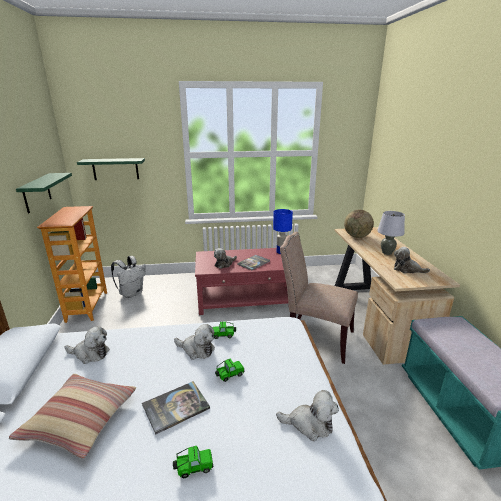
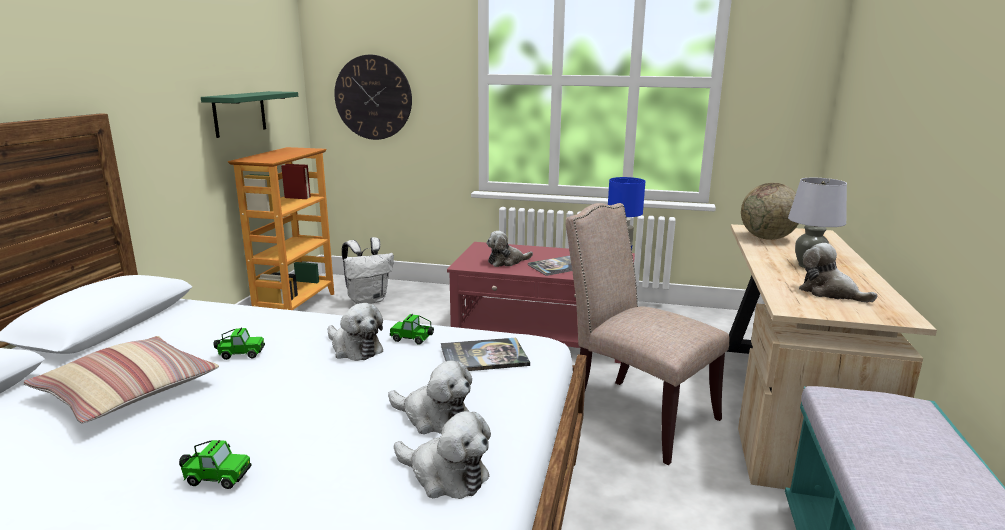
camera: 20 degrees right, 5 degrees down
plush toy [64,326,110,364] -> plush toy moved to [388,360,472,434]
green shelf [77,158,145,180] -> wall clock [334,55,412,140]
book [142,381,210,435] -> book moved to [441,338,530,371]
toy car [215,359,245,382] -> toy car moved to [214,327,265,360]

